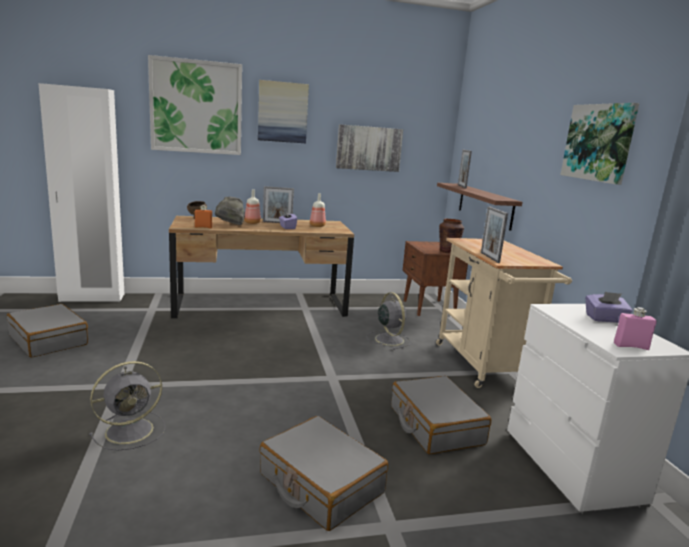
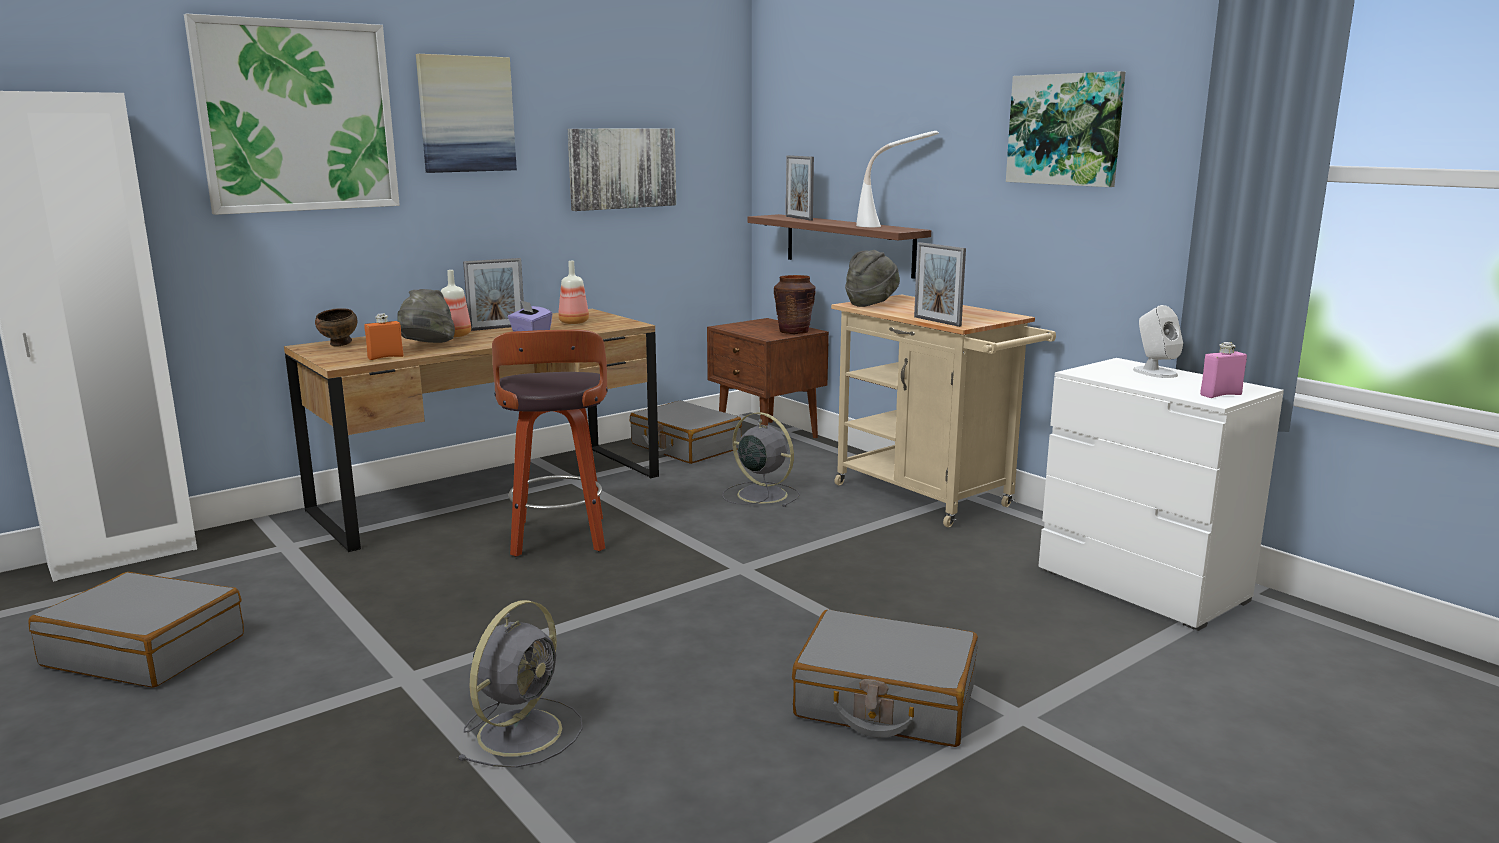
camera: 25 degrees left, 0 degrees up
grey suitcase [391,376,491,454] -> grey suitcase moved to [630,400,742,464]
purple tissue box [586,292,633,323] -> white speaker [1133,305,1183,378]
none -> stool [492,330,608,557]
none -> grey hat [845,250,900,307]
none -> white table lamp [856,131,939,227]

